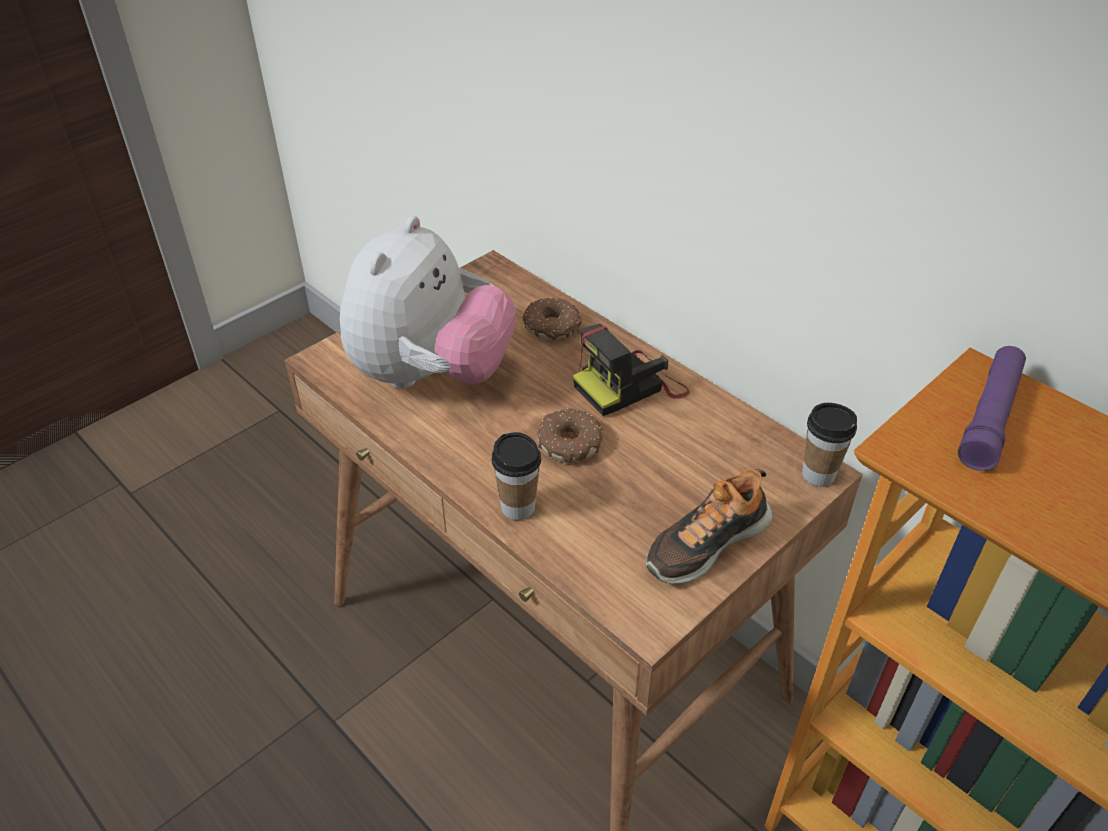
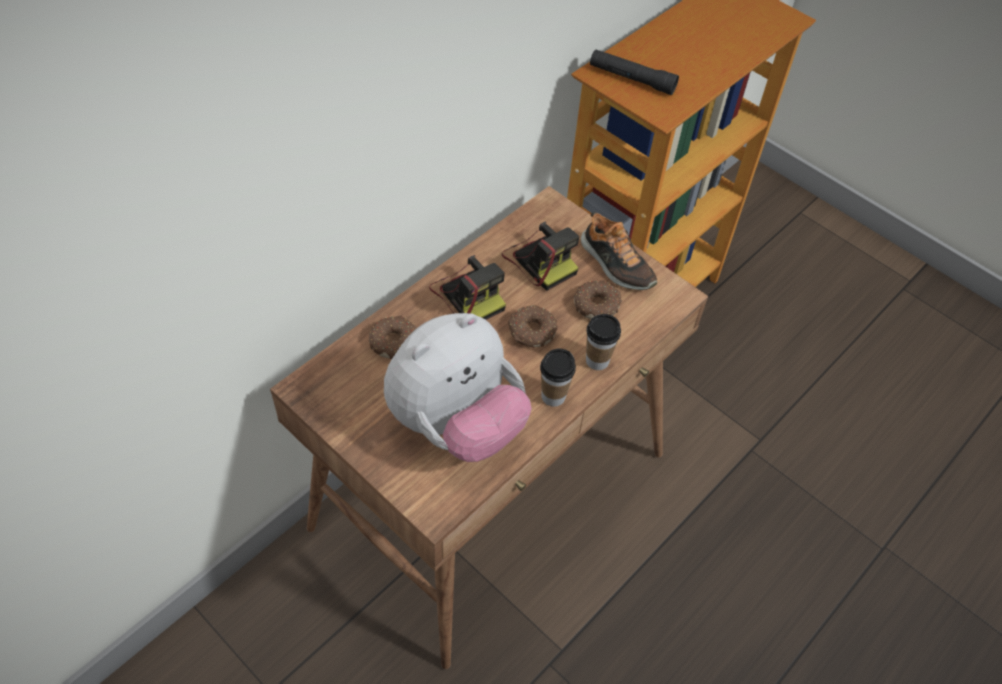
camera: 95 degrees left, 10 degrees up
plush toy [340,216,516,389] -> plush toy turned 120 degrees clockwise [384,313,532,462]
cup [802,403,857,487] -> cup moved to [540,348,576,407]
purple flashlight [958,346,1026,471] -> black flashlight [590,49,679,95]
none -> camera [502,221,579,291]
none -> donut [574,280,622,319]

